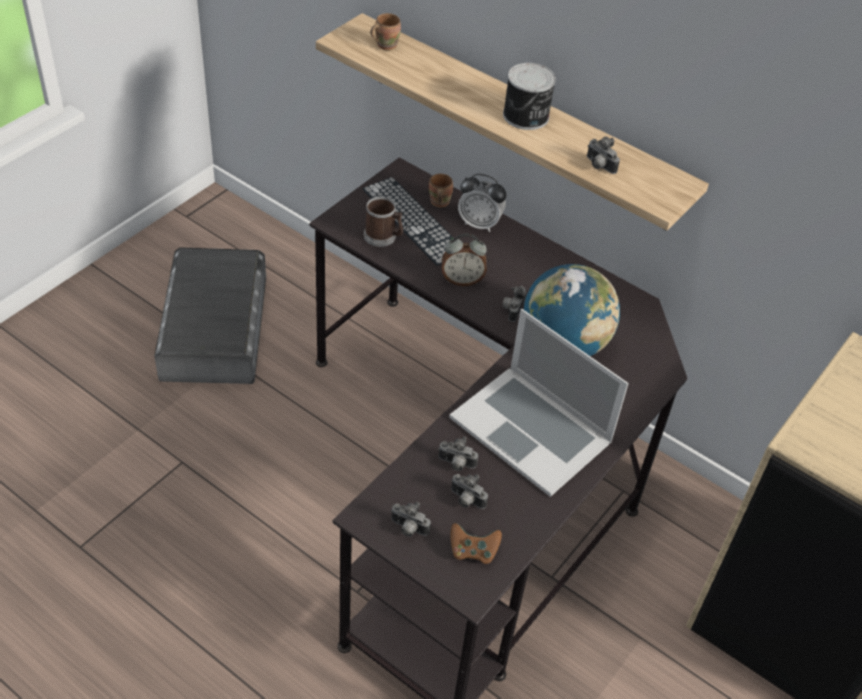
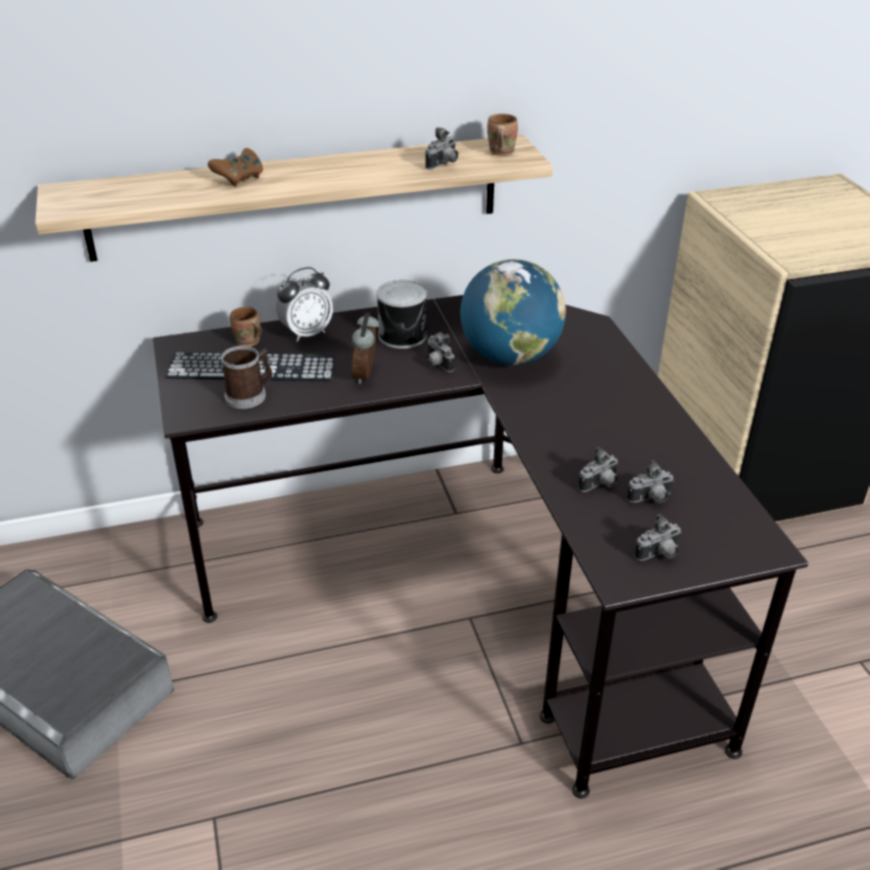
camera: 50 degrees left, 10 degrees down
brown mug [371,13,401,51] -> brown mug moved to [487,114,518,156]
alarm clock [442,234,487,286] -> alarm clock turned 150 degrees clockwise [352,313,379,384]
laptop [449,309,629,497] -> none
brown game controller [451,523,502,564] -> brown game controller moved to [208,148,263,187]
can [503,63,556,130] -> can moved to [376,280,427,349]
camera [587,137,620,174] -> camera turned 45 degrees counterclockwise [425,127,458,170]

